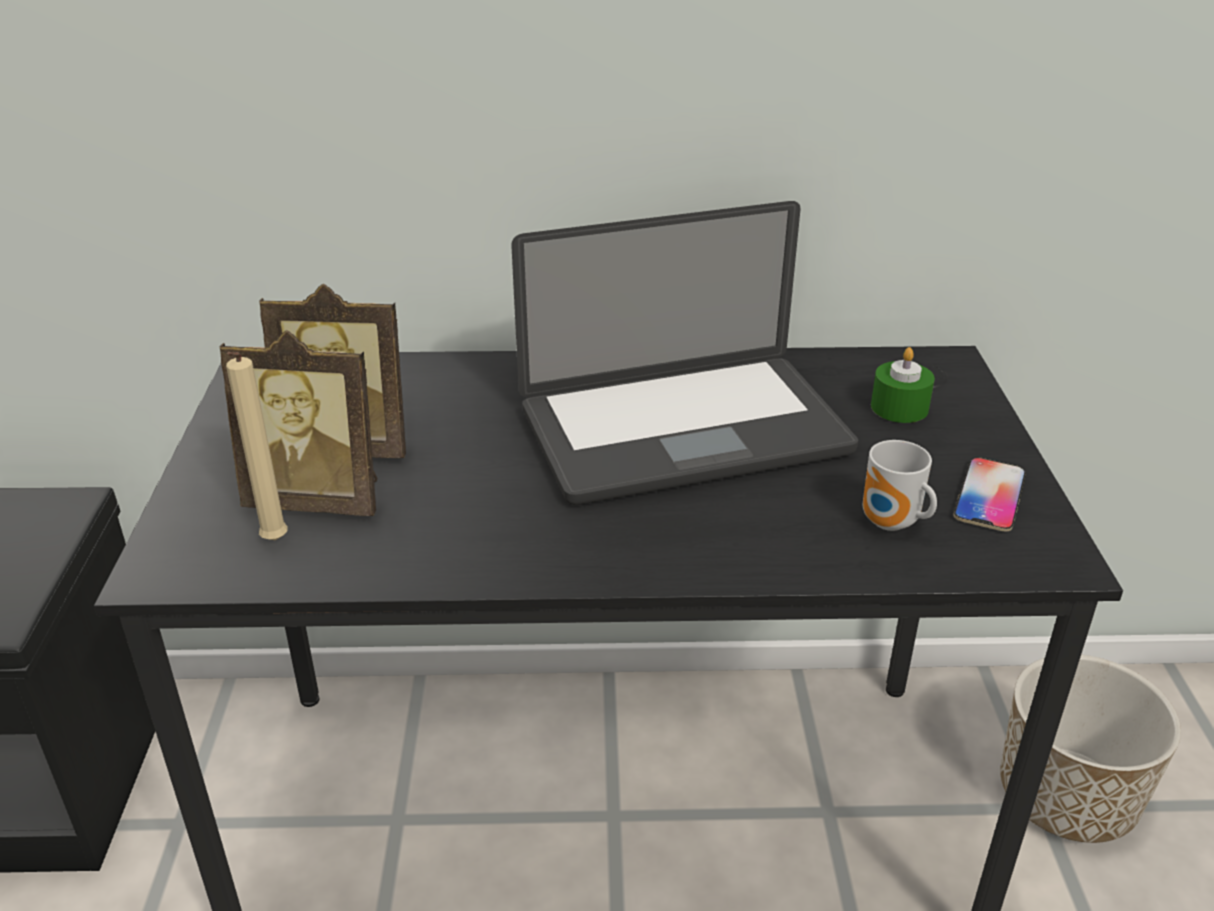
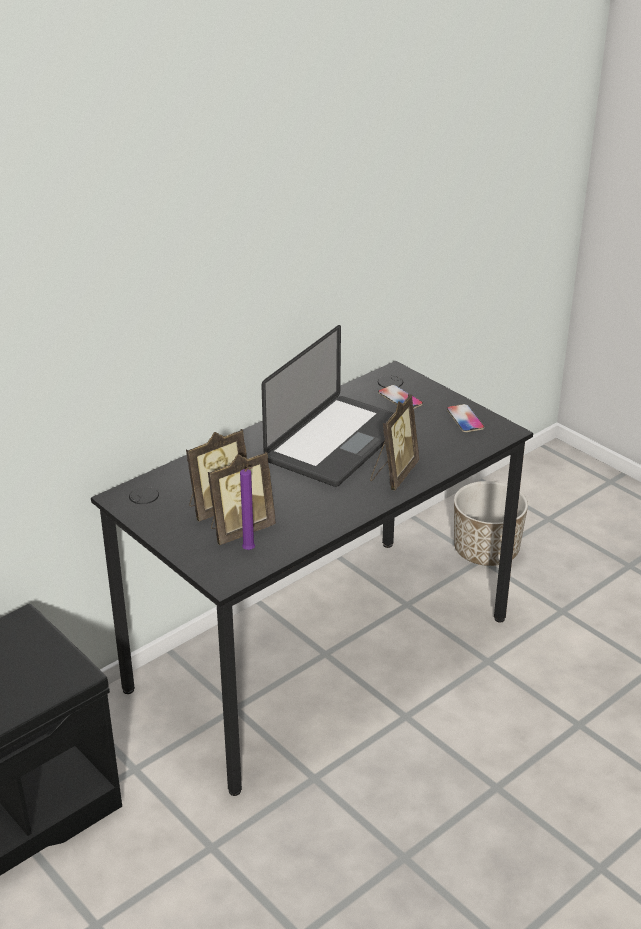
camera: 40 degrees left, 0 degrees up
beige candle [226,352,288,540] -> purple candle [240,467,255,550]
mug [863,440,937,531] -> none
green candle [871,347,935,423] -> phone [378,385,423,409]
none -> picture frame [370,394,419,490]

